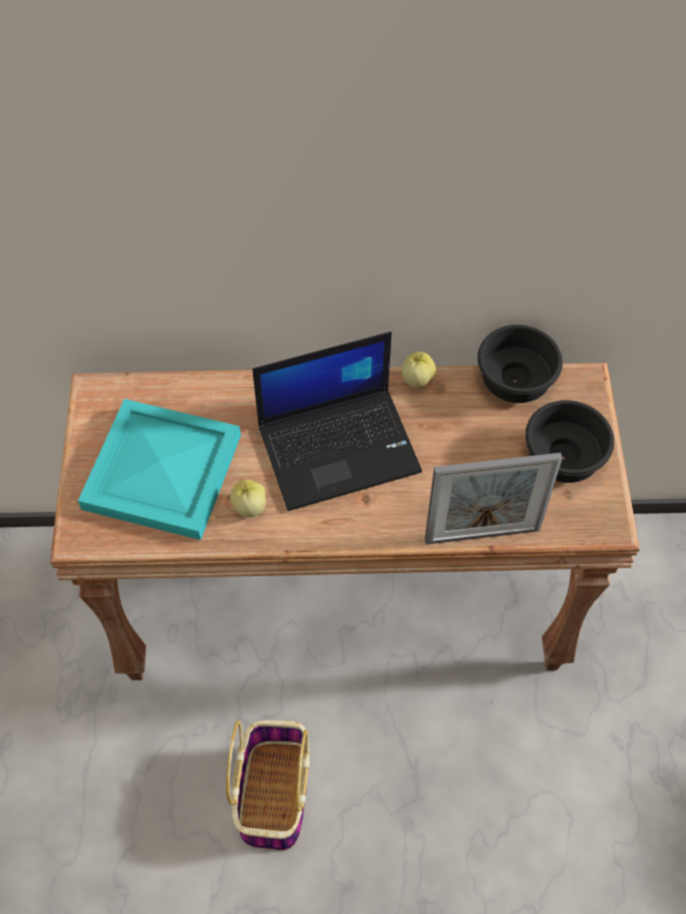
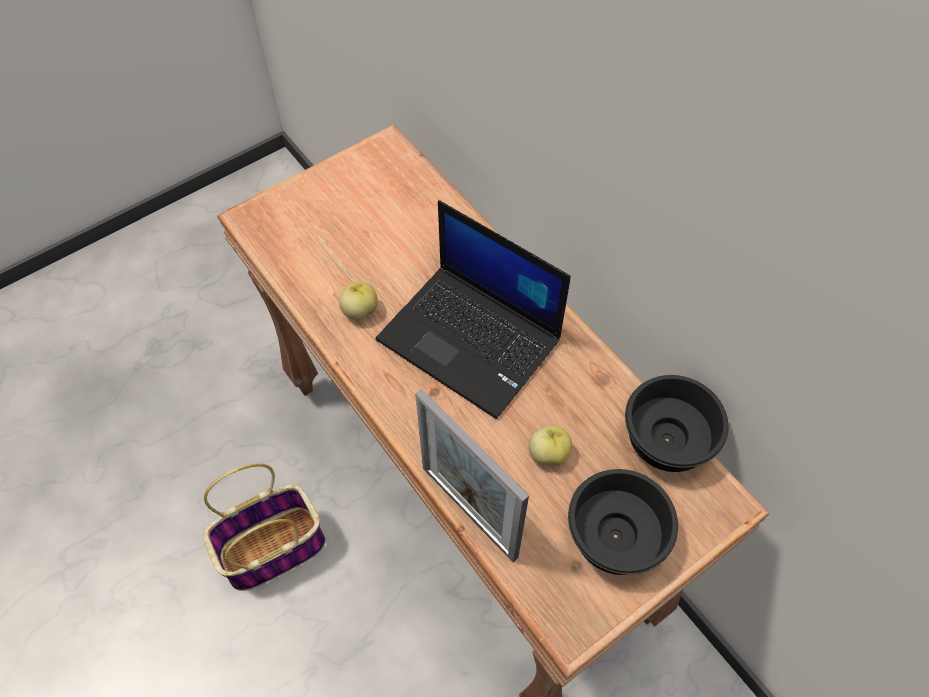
camera: 55 degrees right, 0 degrees up
turquoise tray [78,399,241,540] -> none
apple [401,352,436,388] -> apple moved to [529,425,572,466]

